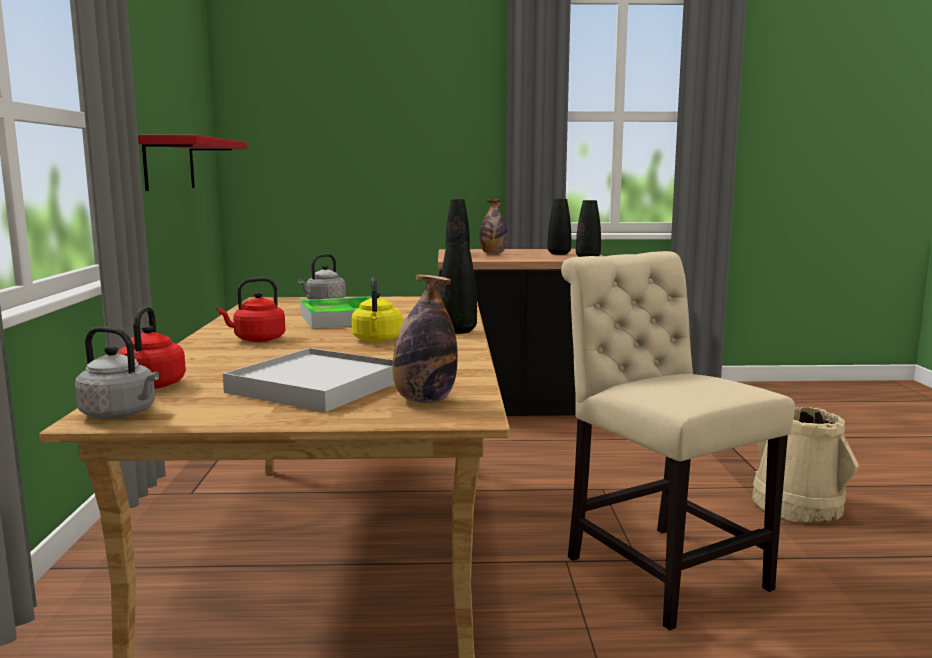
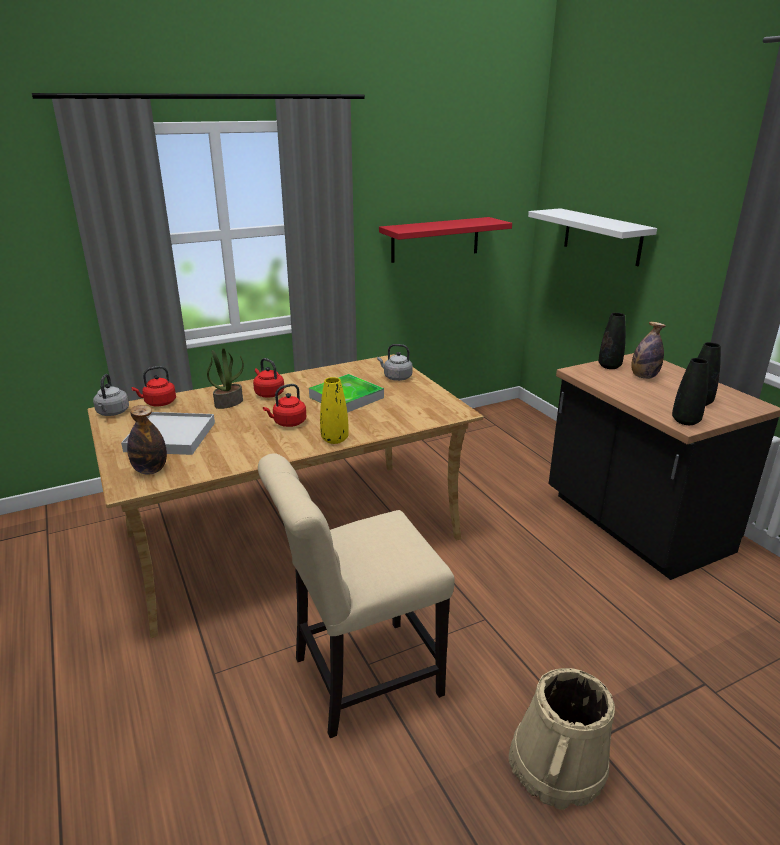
camera: 65 degrees right, 15 degrees up
yellow kettle [352,277,402,342] -> red kettle [263,384,306,427]
black vase [439,242,477,334] -> yellow vase [320,377,349,444]
beige chair [561,251,795,630] -> beige chair turned 150 degrees counterclockwise [258,453,455,738]
none -> potted plant [207,348,244,409]
none -> white shelf [528,208,657,266]

